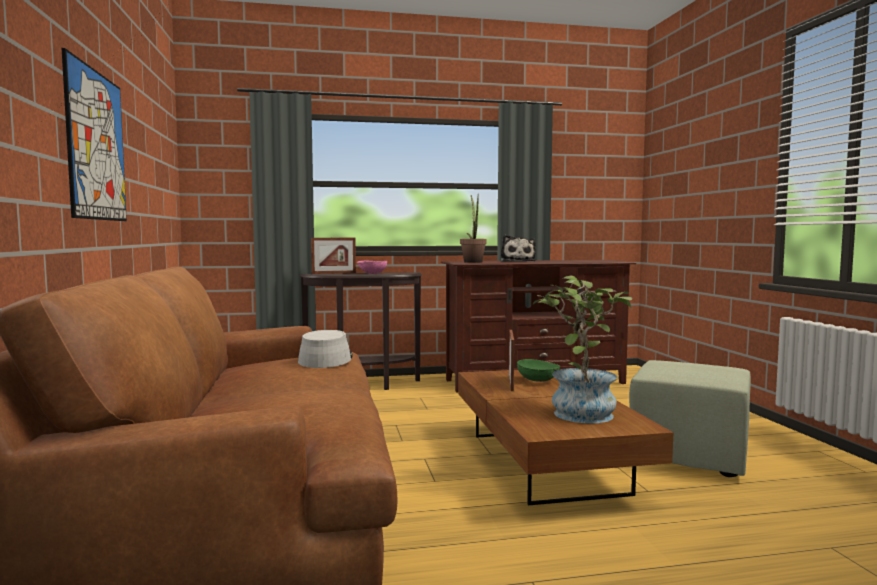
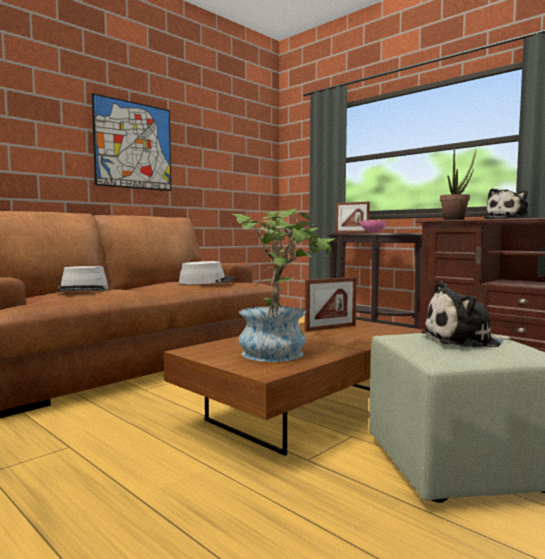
camera: 55 degrees right, 0 degrees up
green bowl [517,359,560,382] -> none
none -> grey hat [57,266,108,292]
none -> plush toy [421,281,511,348]

